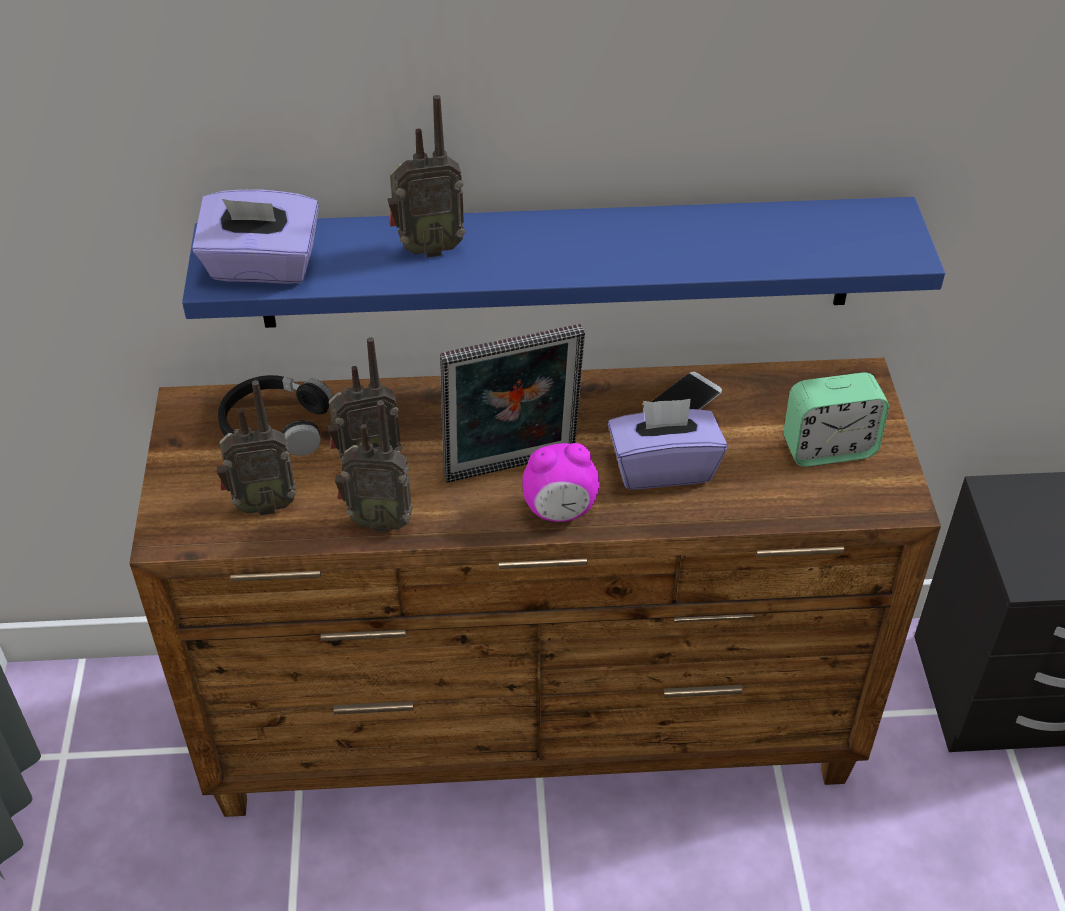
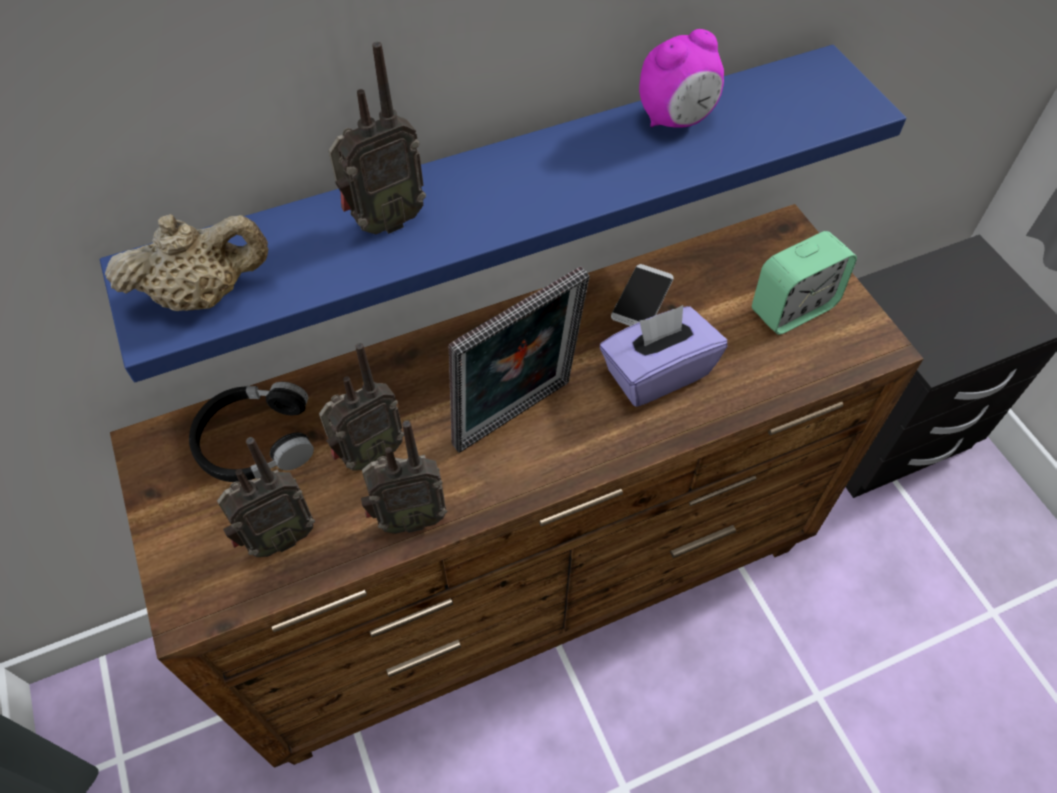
camera: 20 degrees left, 10 degrees up
purple tissue box [192,189,319,284] -> beige teapot [105,214,268,311]
alarm clock [522,443,600,522] -> alarm clock moved to [639,29,724,128]

